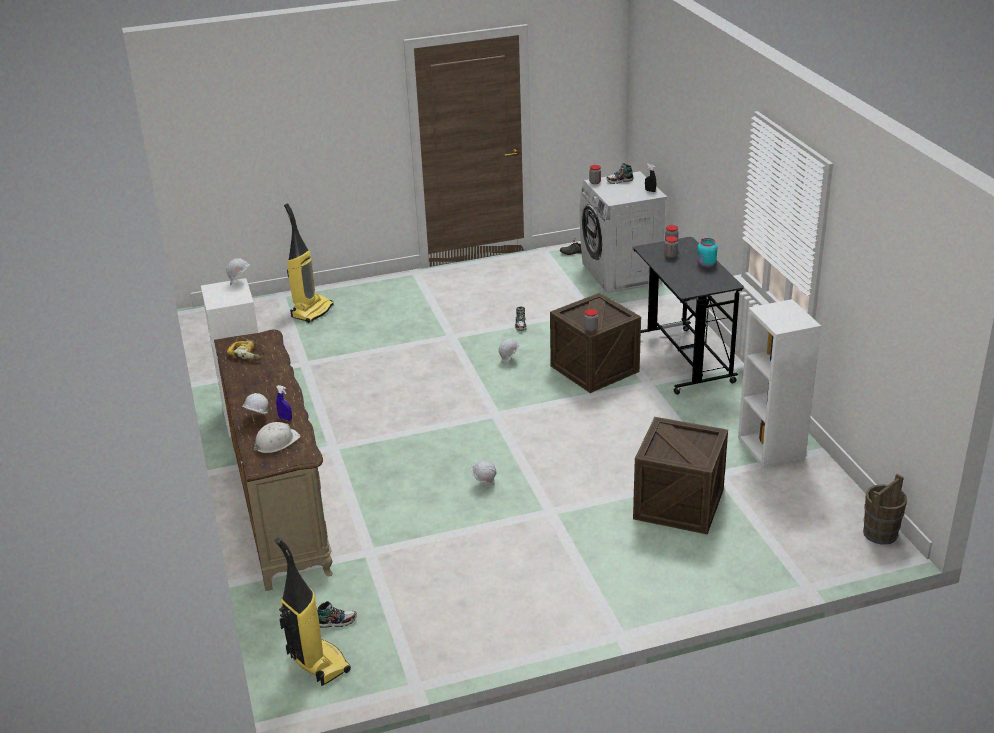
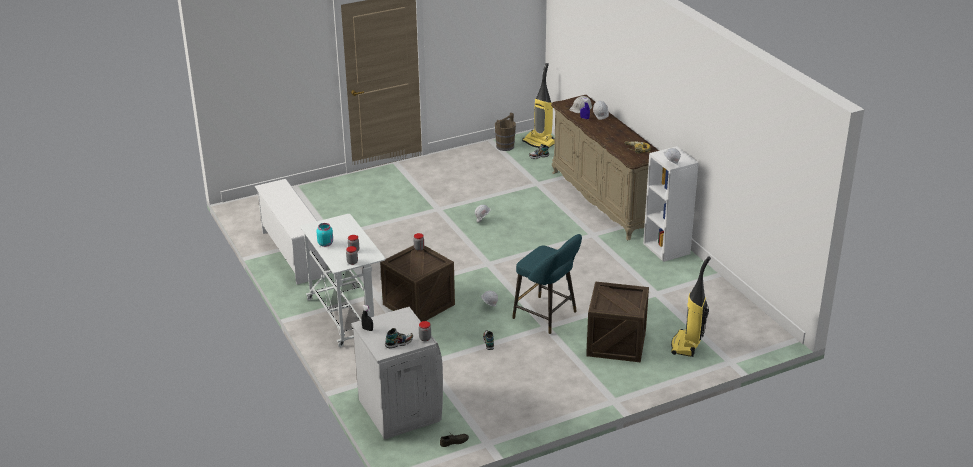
camera: 170 degrees right, 0 degrees up
black desk [633,237,744,395] -> white desk [300,214,385,347]
crate [633,417,728,535] -> crate moved to [586,281,649,363]
white bookcase [738,299,821,468] -> white shoe rack [255,179,327,284]
brown bucket [863,474,907,545] -> brown bucket moved to [495,112,516,151]
none -> turquoise stool [512,234,582,334]

